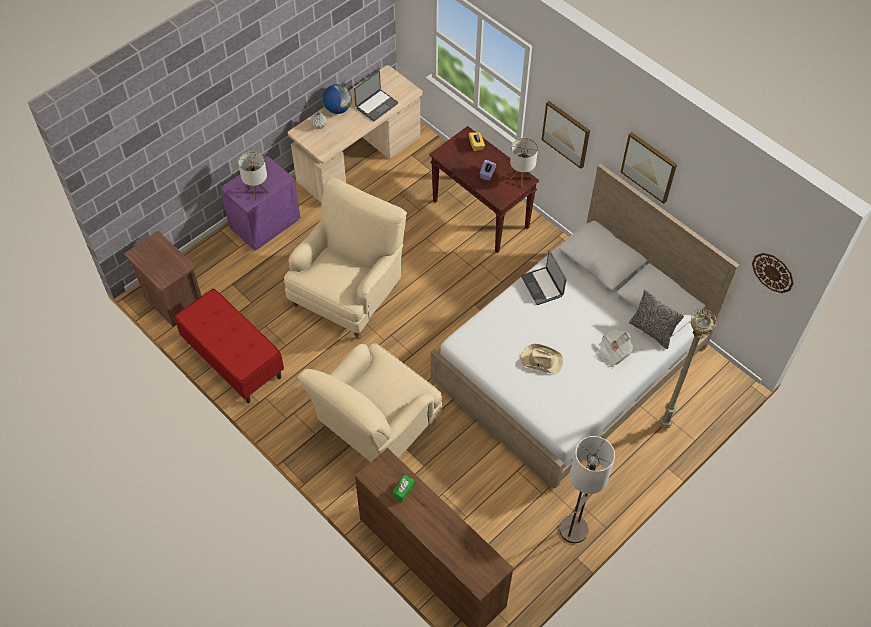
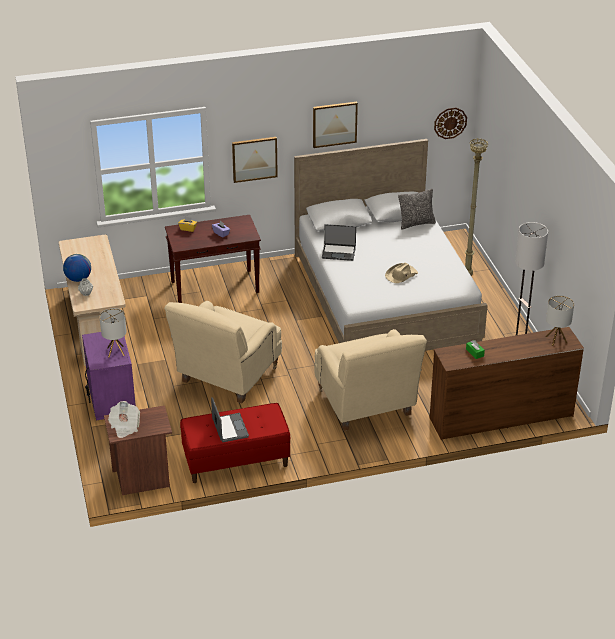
camera: 60 degrees left, 20 degrees down
beige armchair [284,177,407,339] -> beige armchair turned 120 degrees counterclockwise [164,301,282,403]
laptop [354,71,398,121] -> laptop moved to [211,397,249,442]
table lamp [510,138,538,188] -> table lamp moved to [545,295,574,346]
newspaper [595,330,633,367] -> newspaper moved to [108,401,140,438]

